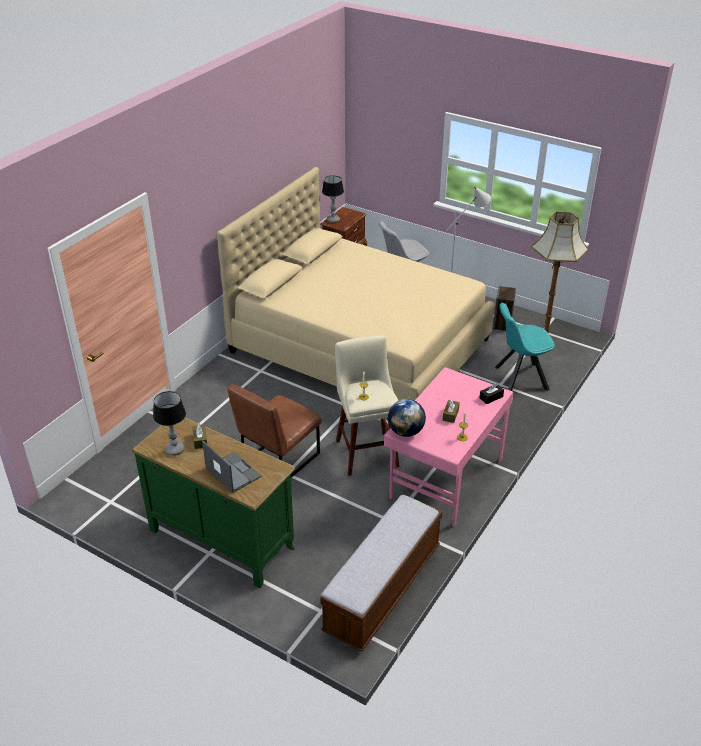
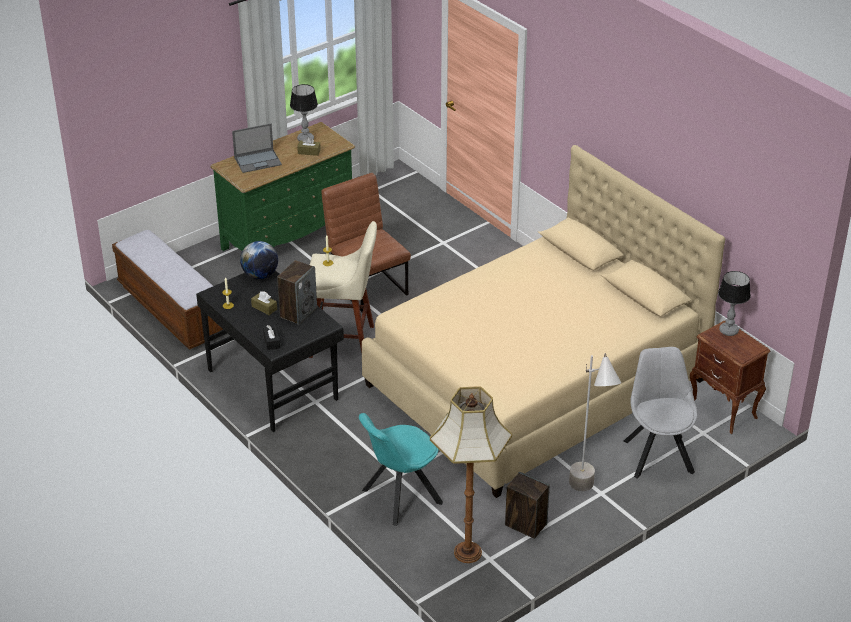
camera: 110 degrees right, 0 degrees up
pink desk [384,367,514,527] -> black desk [196,270,344,432]
turquoise chair [495,303,555,391] -> turquoise chair turned 135 degrees counterclockwise [359,413,443,526]
none -> speaker [277,260,317,325]

